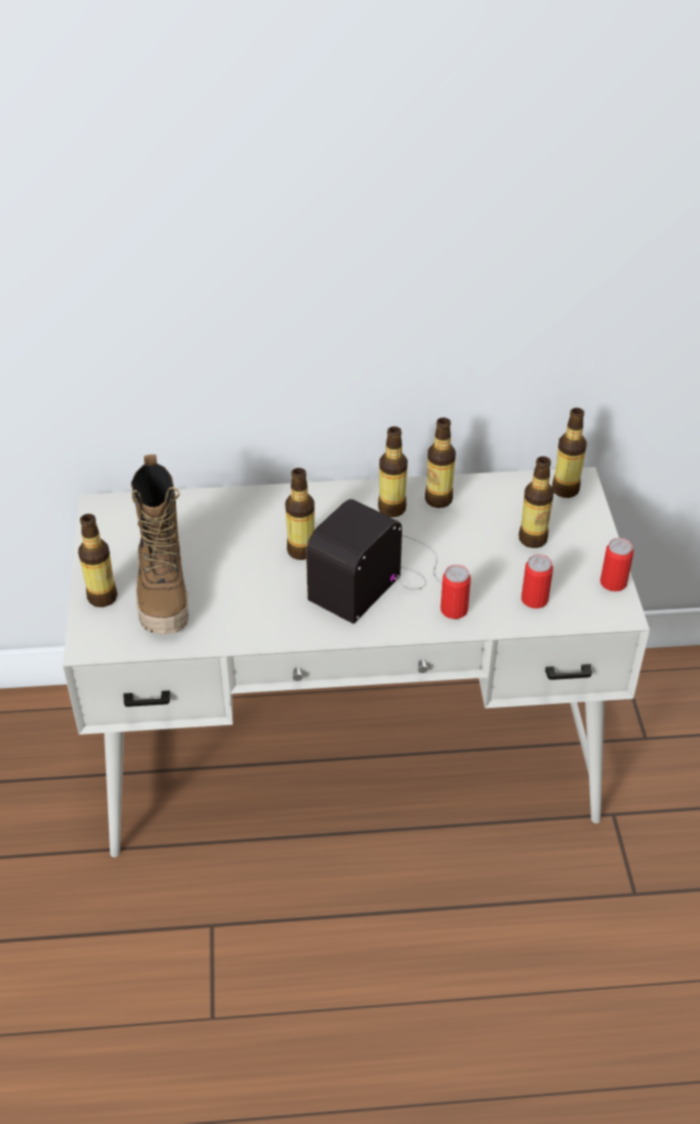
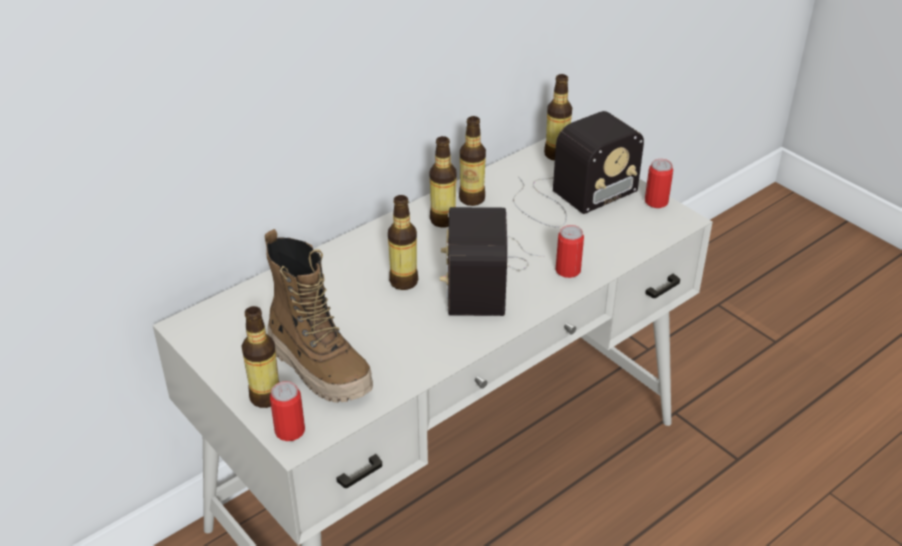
camera: 35 degrees left, 5 degrees down
bottle [519,456,554,548] -> radio [513,111,644,227]
can [521,554,553,608] -> can moved to [270,381,305,441]

